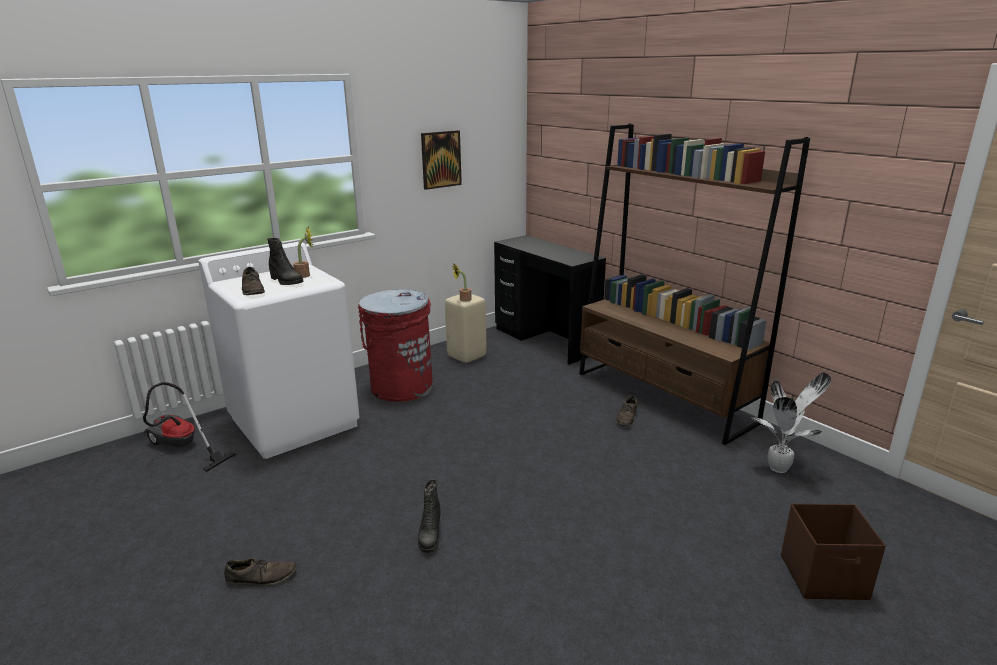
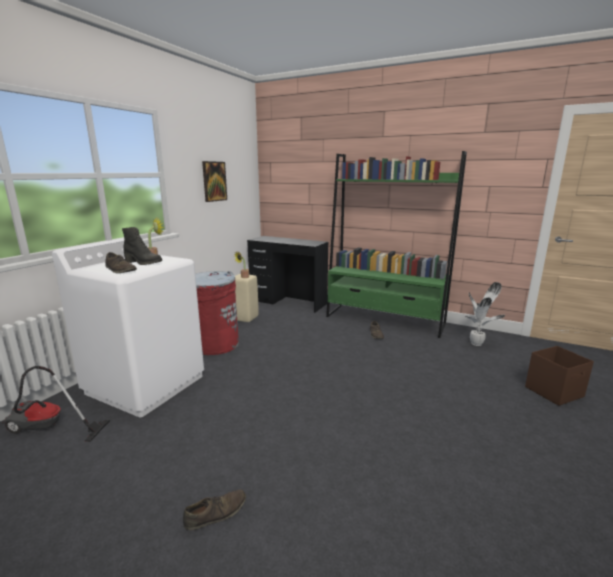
camera: 25 degrees left, 5 degrees down
black boot [418,479,441,553] -> none
brown bookcase [579,124,810,445] -> green bookcase [326,151,467,338]

